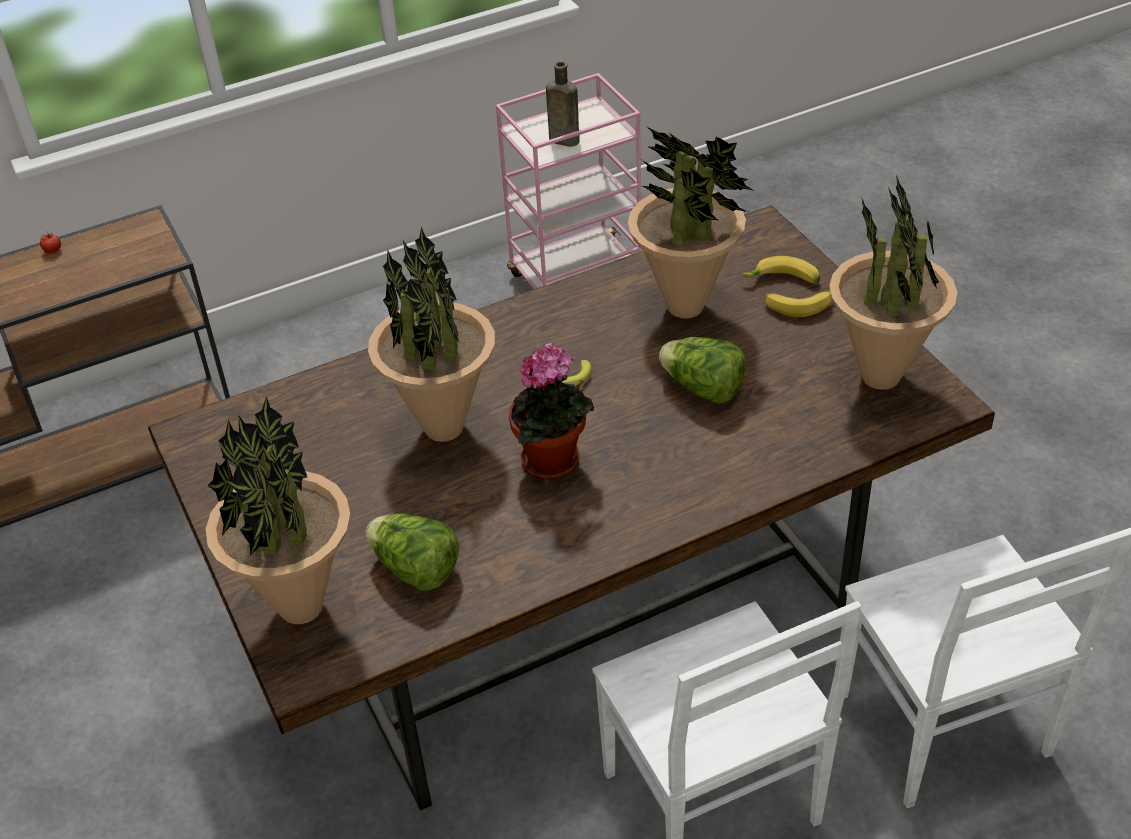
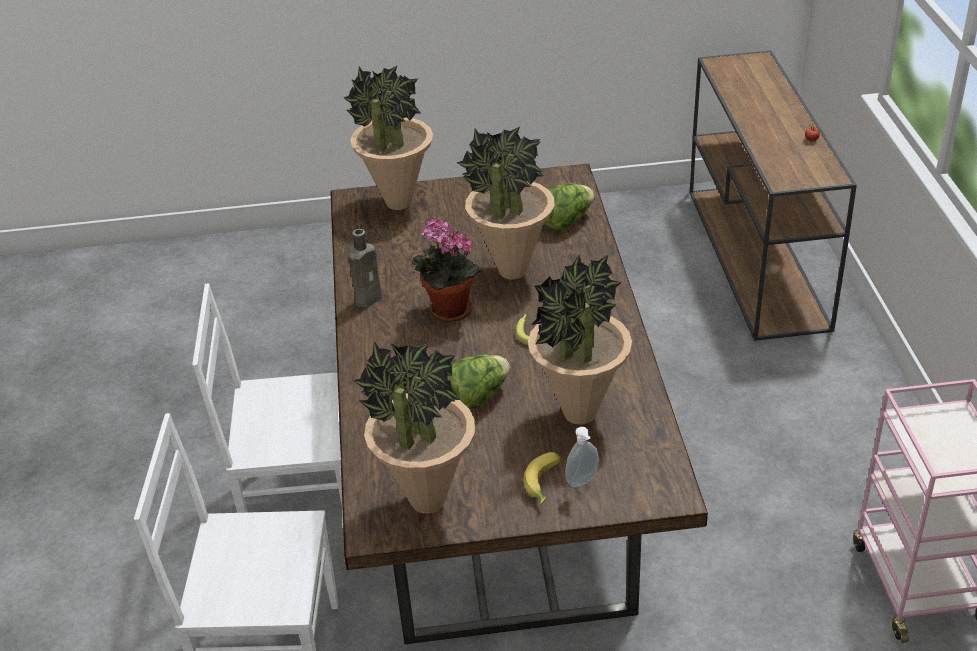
camera: 110 degrees right, 5 degrees down
lettuce [365,513,459,591] -> lettuce moved to [544,183,595,230]
brown bottle [546,61,580,147] -> brown bottle moved to [349,229,382,308]
banana [742,256,820,284] -> soap dispenser [565,427,599,487]

